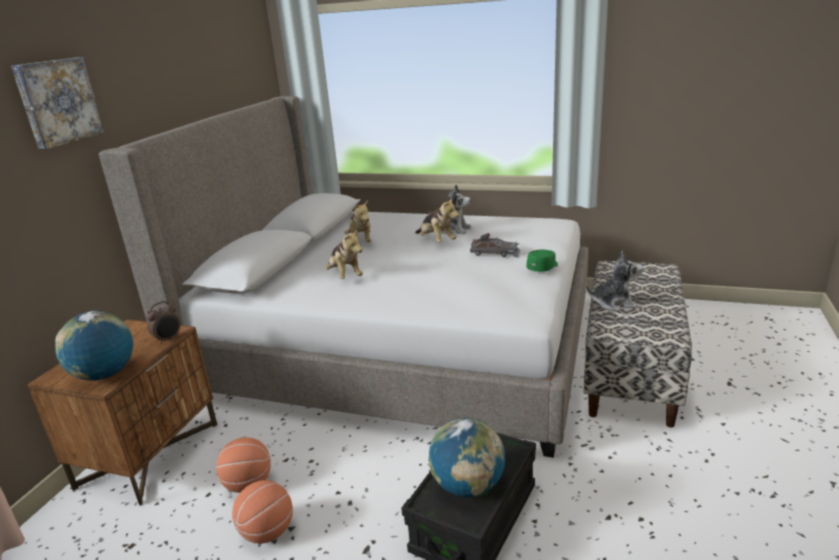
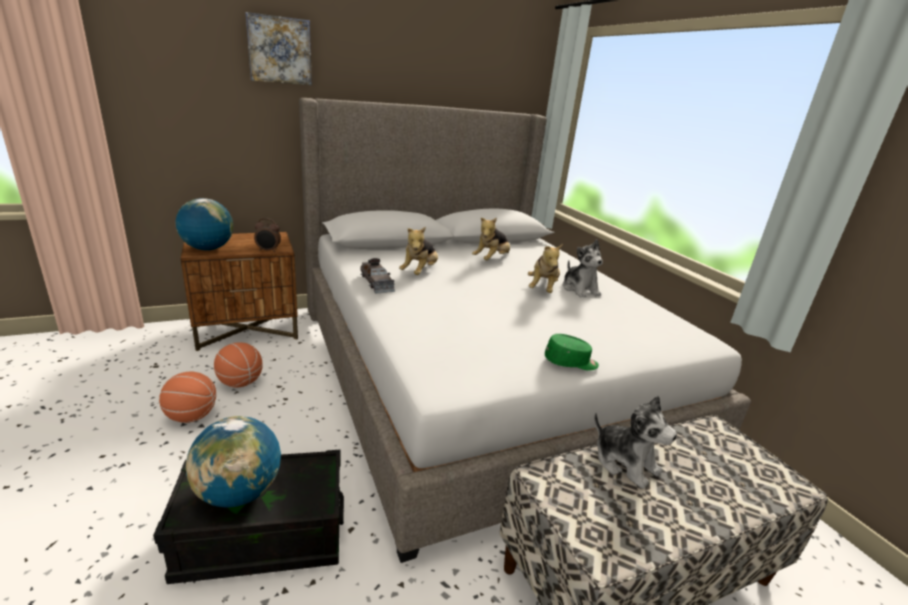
camera: 45 degrees right, 0 degrees up
grey toy car [470,233,521,257] -> grey toy car moved to [360,258,395,294]

